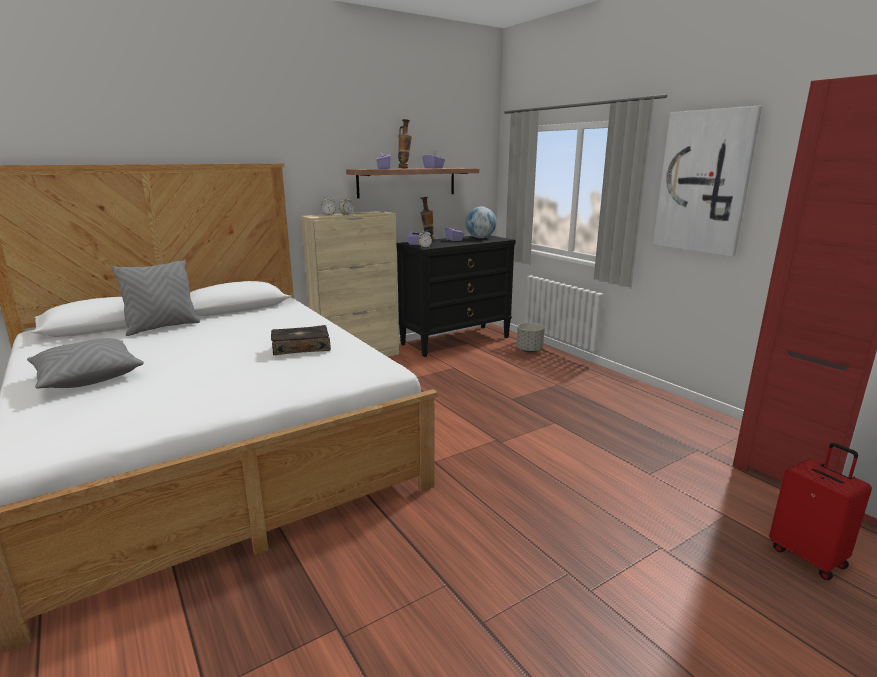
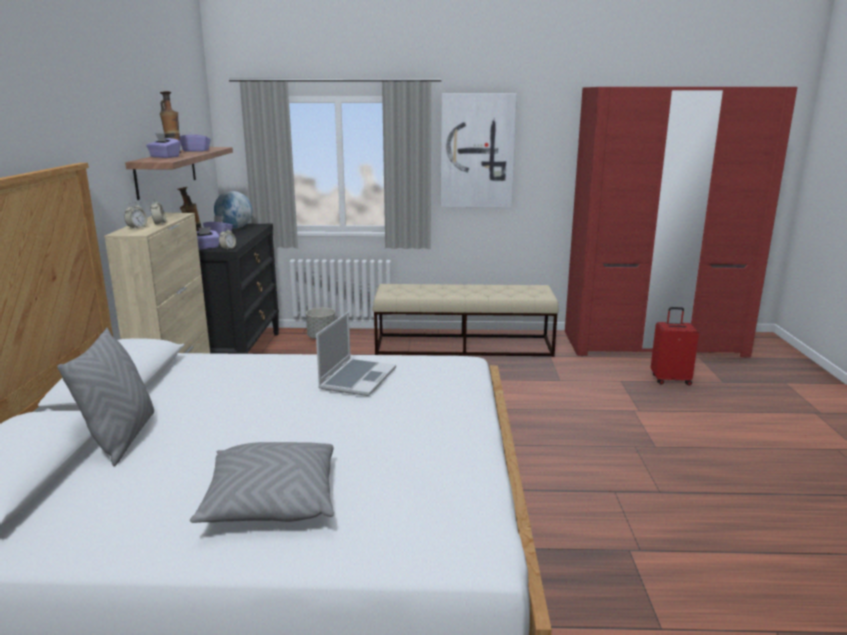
camera: 55 degrees left, 0 degrees up
book [271,325,331,355] -> laptop [316,312,396,396]
none -> beige bench [372,284,559,357]

